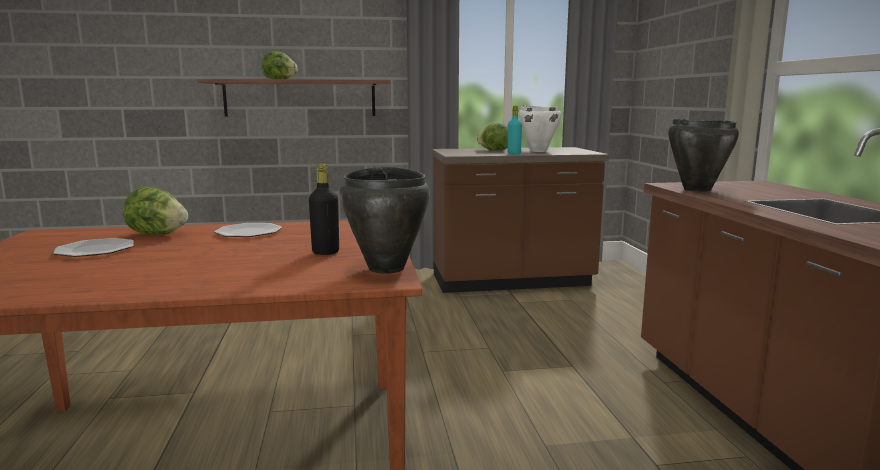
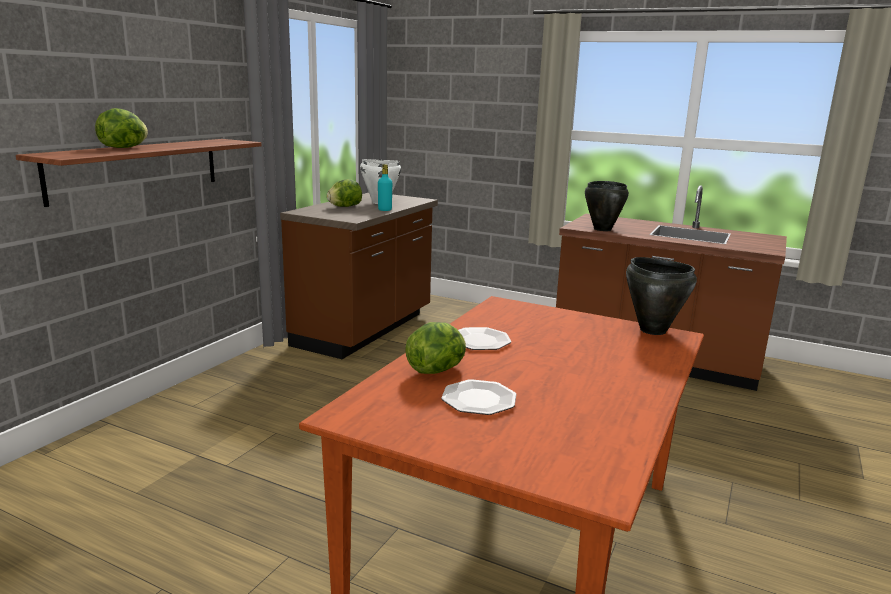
camera: 55 degrees left, 5 degrees up
black bottle [309,164,339,255] -> none

